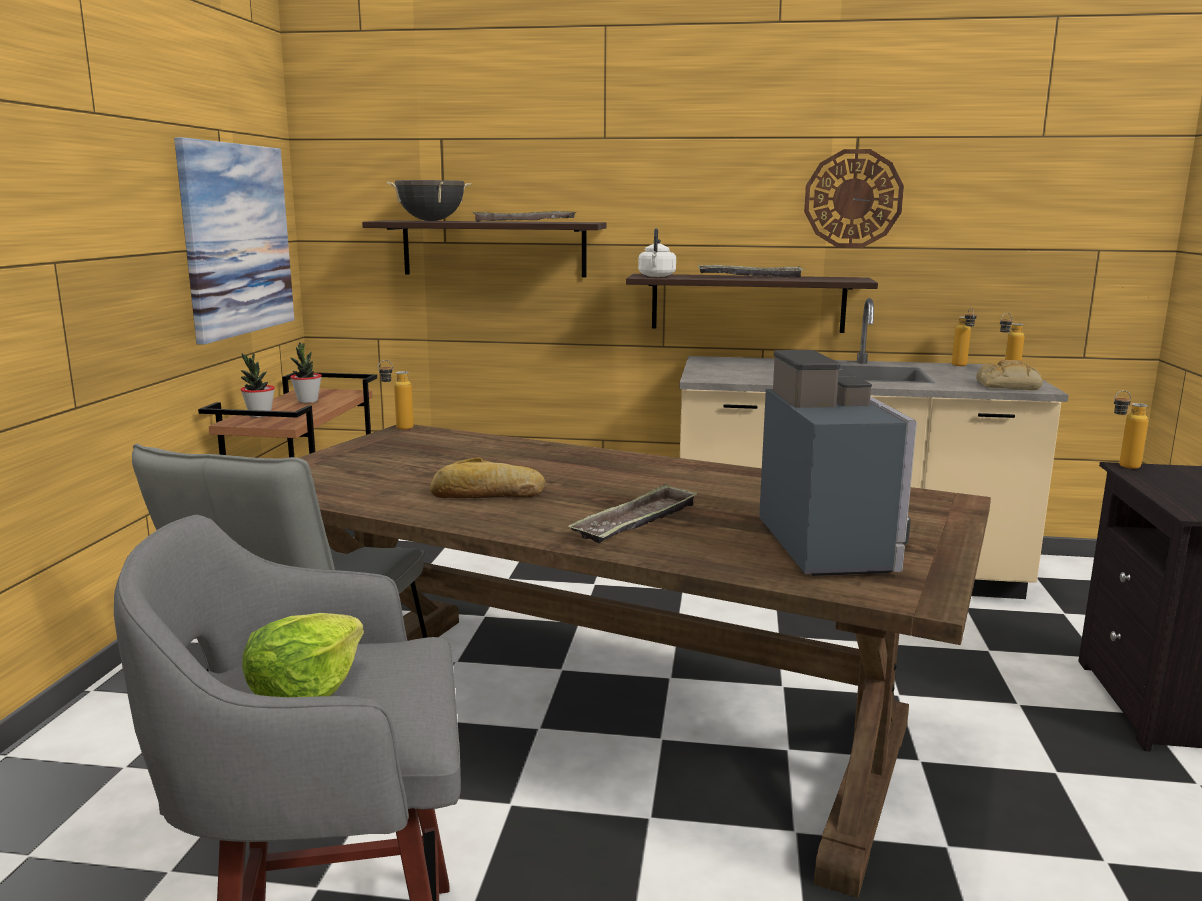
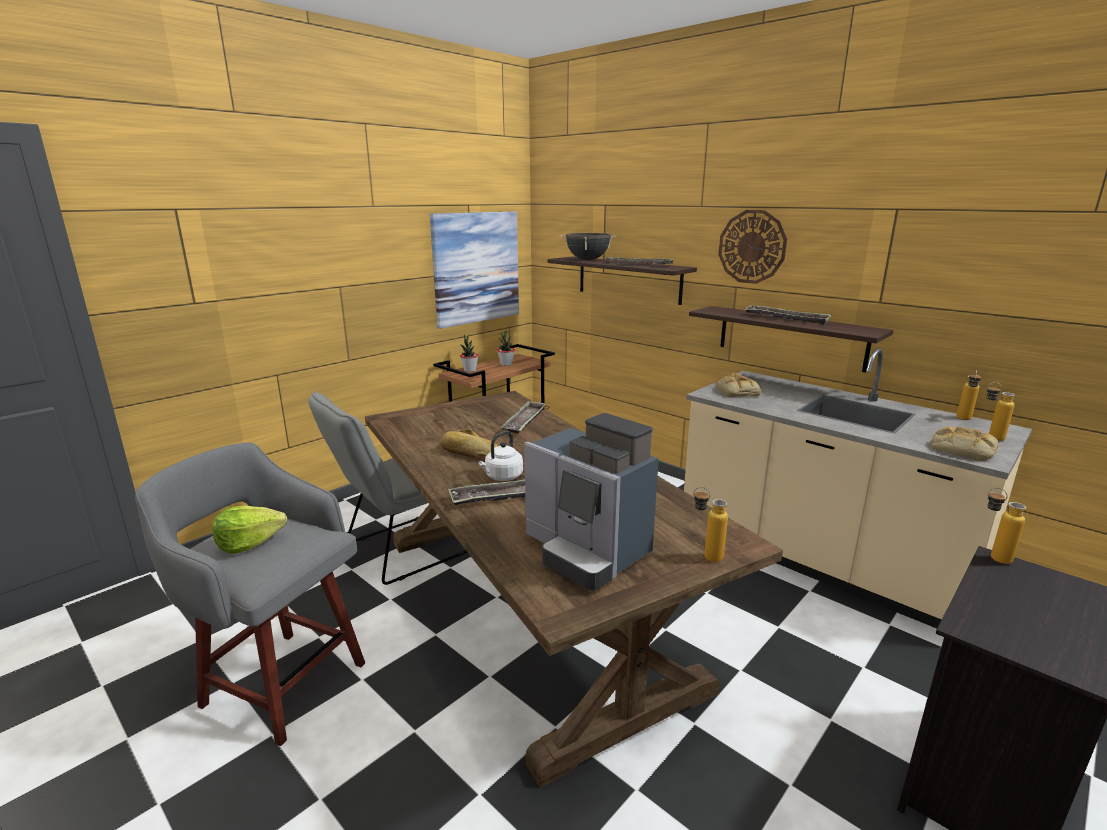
camera: 35 degrees right, 5 degrees up
bottle [378,360,414,430] -> bottle moved to [693,487,728,562]
white kettle [638,228,676,277] -> white kettle moved to [479,431,523,481]
coffee machine [759,350,917,576] -> coffee machine turned 105 degrees clockwise [524,413,659,590]
wall clock [804,149,904,248] -> wall clock moved to [718,210,787,284]
none -> tray [501,401,546,434]
none -> bread [716,373,761,397]

